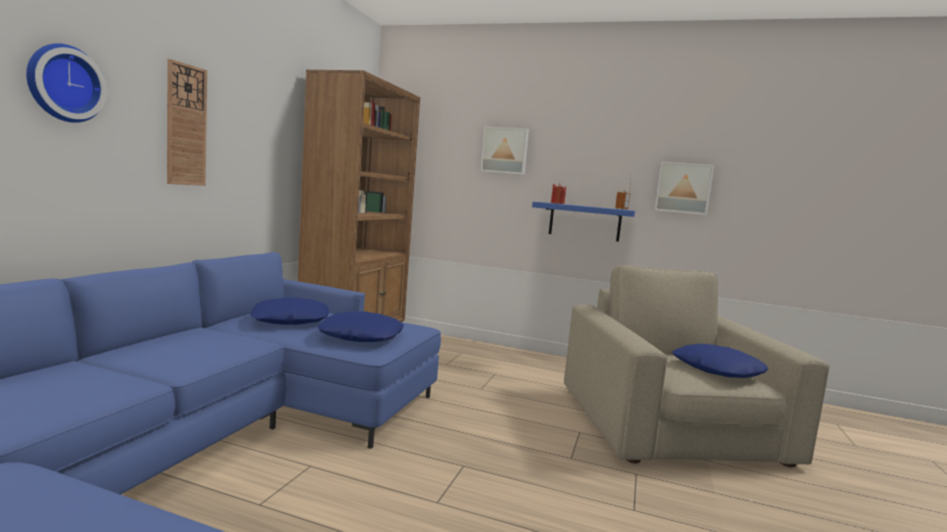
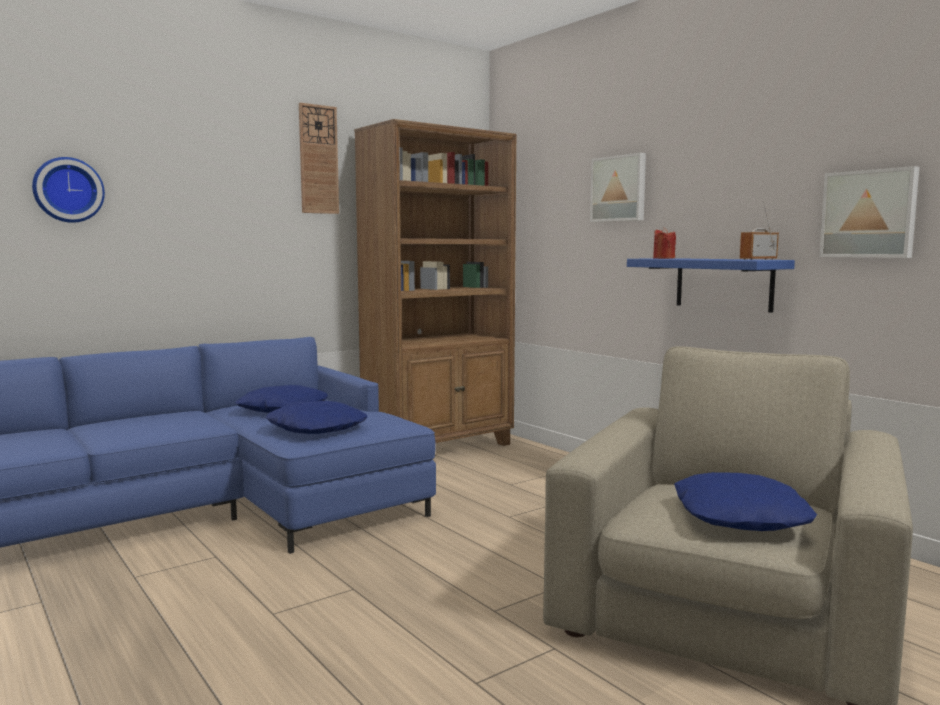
camera: 35 degrees right, 0 degrees up
wall clock [167,59,207,186] -> wall clock moved to [299,103,339,214]

